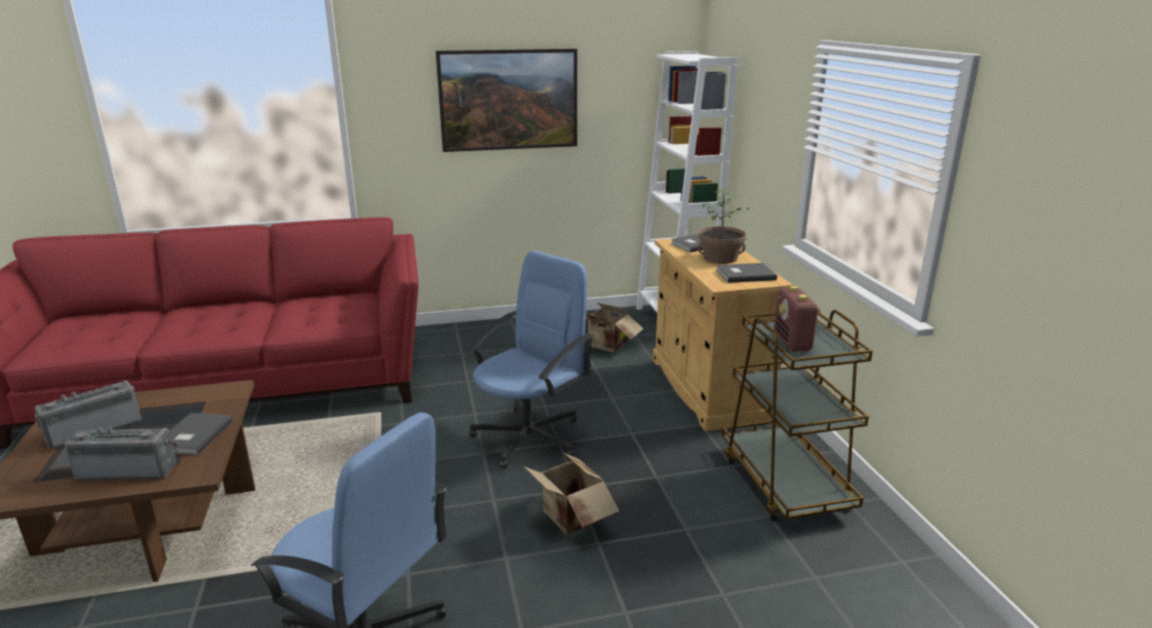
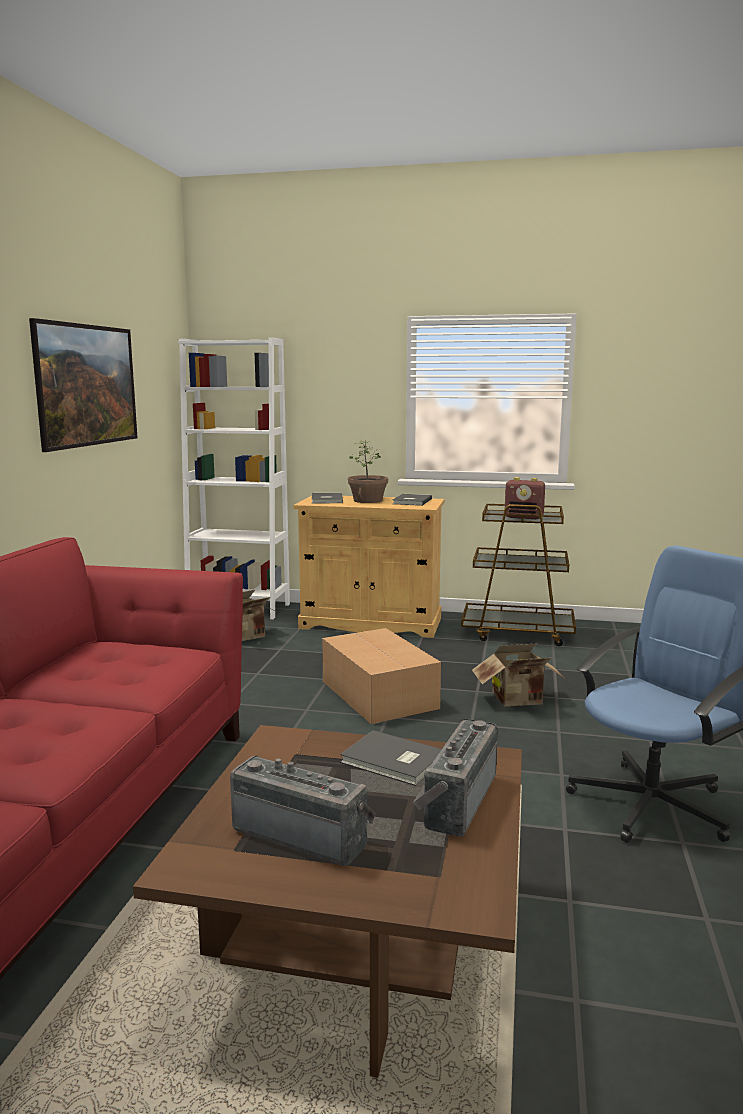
camera: 65 degrees left, 10 degrees down
radio [35,380,141,449] -> radio turned 135 degrees clockwise [230,755,376,866]
blue office chair [467,251,594,469] -> cardboard box [322,628,441,724]

